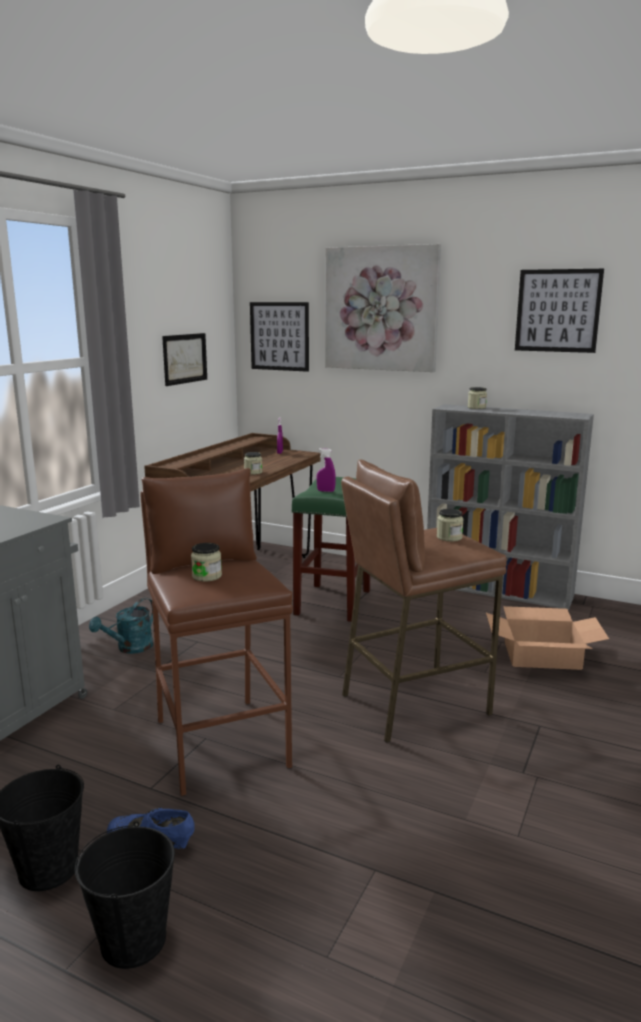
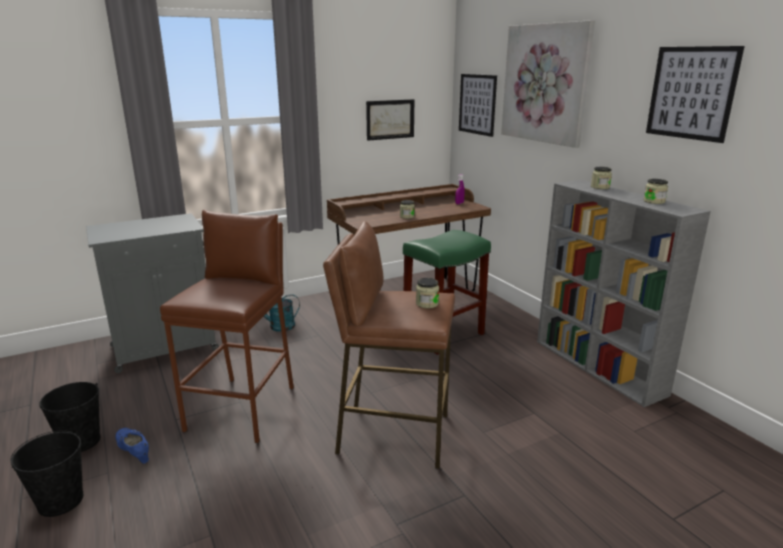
camera: 35 degrees right, 5 degrees up
jar [191,543,222,582] -> jar moved to [644,179,668,204]
purple spray bottle [317,448,336,492] -> none
cardboard box [486,606,609,670] -> none

